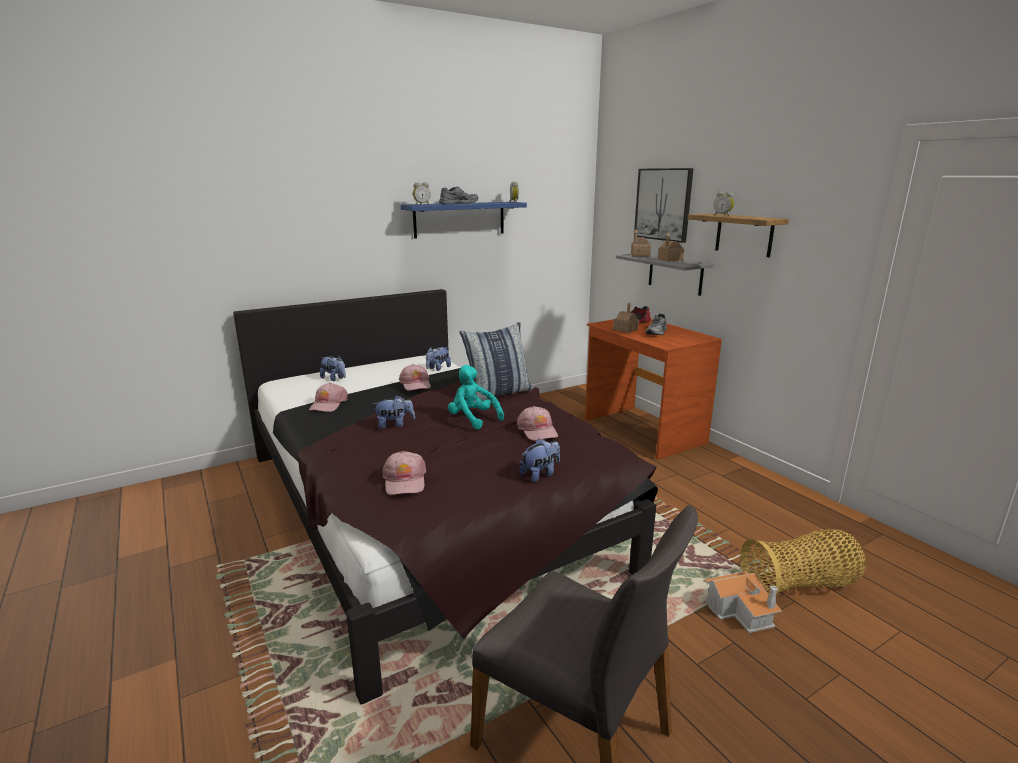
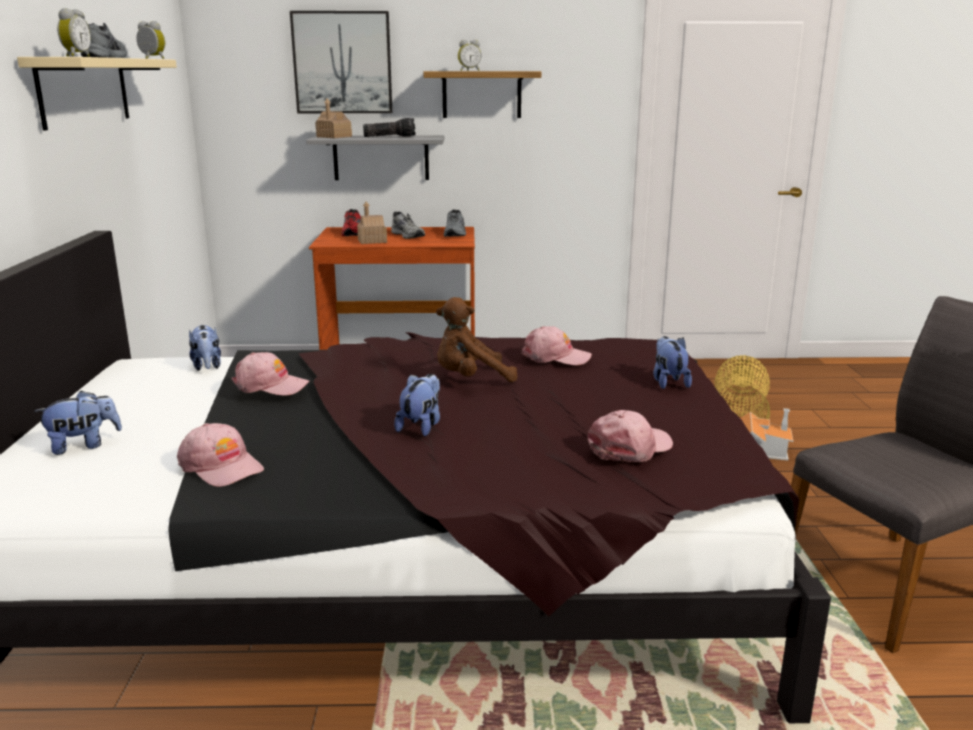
camera: 60 degrees left, 0 degrees up
pink cap [382,451,426,495] -> pink cap turned 60 degrees counterclockwise [588,410,673,462]
blue shelf [401,202,527,239] -> beige shelf [17,57,177,131]
turquoise plush toy [448,365,504,429] -> brown plush toy [436,297,518,382]
pillow [459,322,533,401] -> none
toy house [658,233,684,261] -> flashlight [363,118,416,137]
none -> grey shoe [444,209,466,237]

